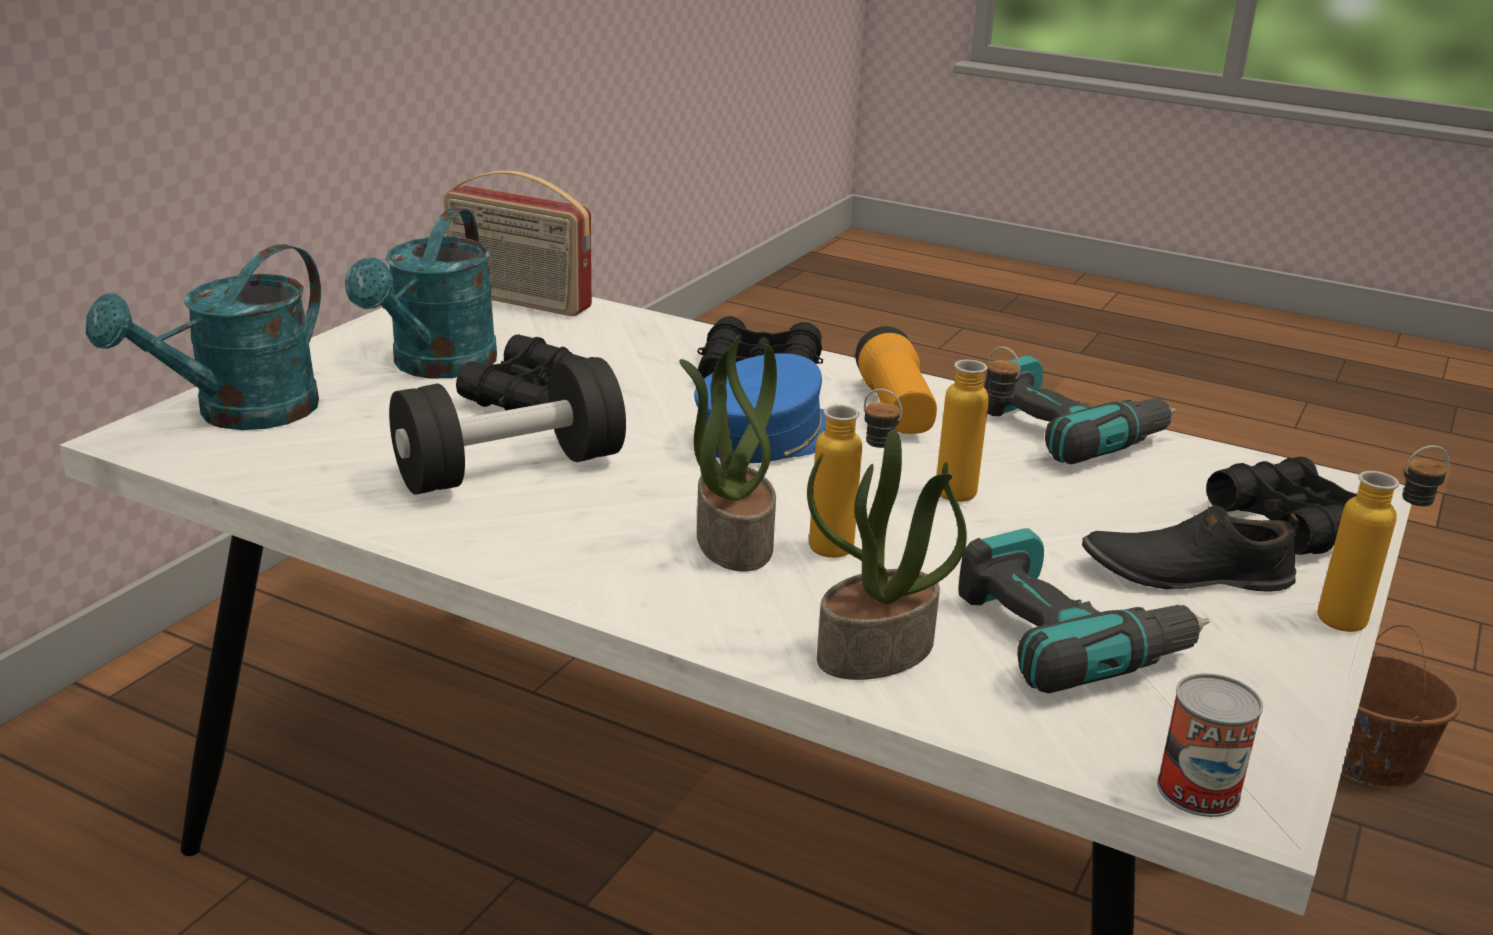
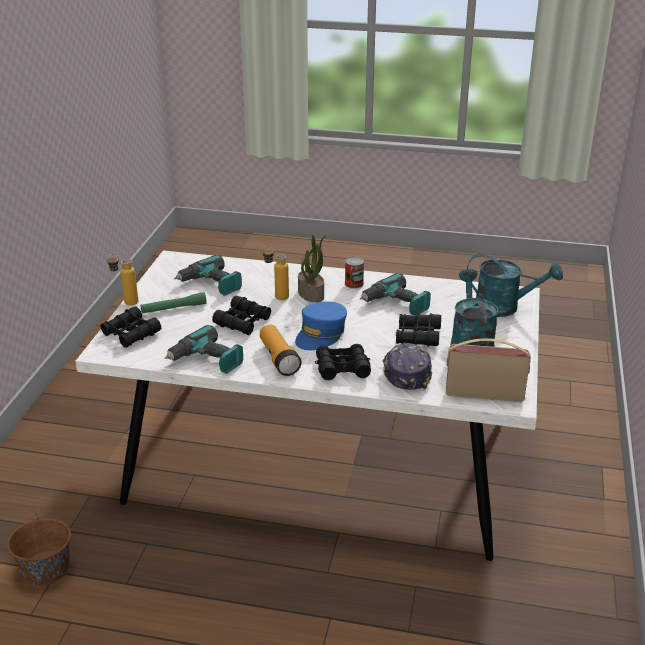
camera: 165 degrees right, 5 degrees up
turquoise watering can [86,244,321,430] -> turquoise watering can turned 90 degrees clockwise [467,254,563,317]
black dumbbell [389,357,626,495] -> power drill [360,273,431,315]
potted plant [807,429,967,680] -> none
bottle [937,347,1021,502] -> black binoculars [212,296,271,335]
black shoe [1082,505,1299,592] -> green flashlight [140,292,207,314]
can [1157,673,1263,817] -> can moved to [345,256,364,289]
none -> cap [382,343,432,390]

